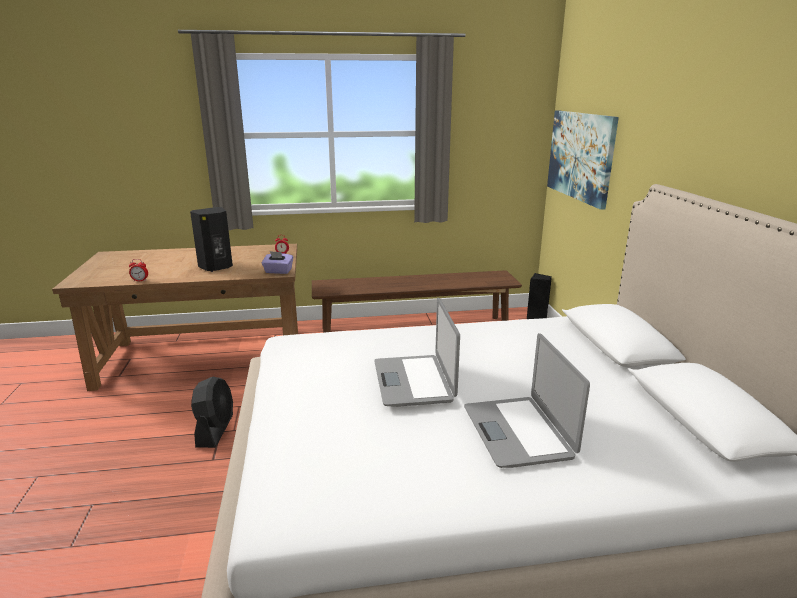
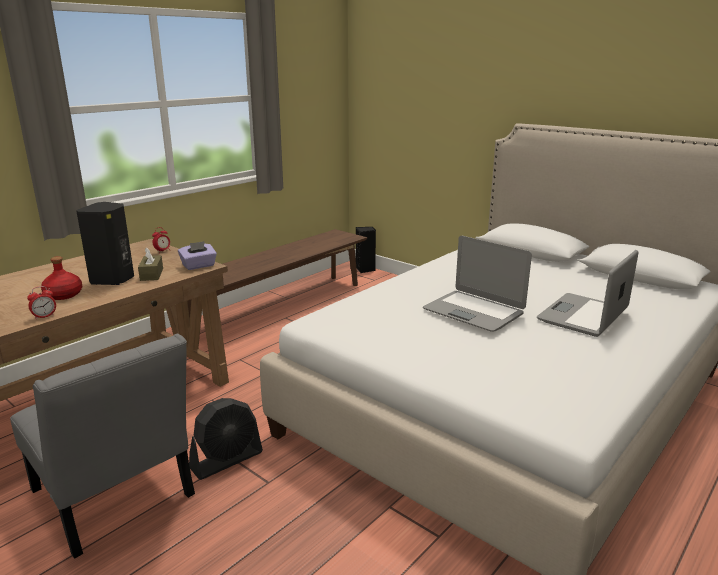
camera: 40 degrees left, 0 degrees up
black fan [191,377,233,448] -> black fan turned 90 degrees clockwise [189,398,263,480]
laptop [464,333,590,468] -> laptop turned 90 degrees clockwise [537,250,639,337]
picture [547,111,619,210] -> none
none -> grey chair [10,334,195,559]
none -> red bottle [41,256,82,300]
none -> brown tissue box [138,247,163,281]

